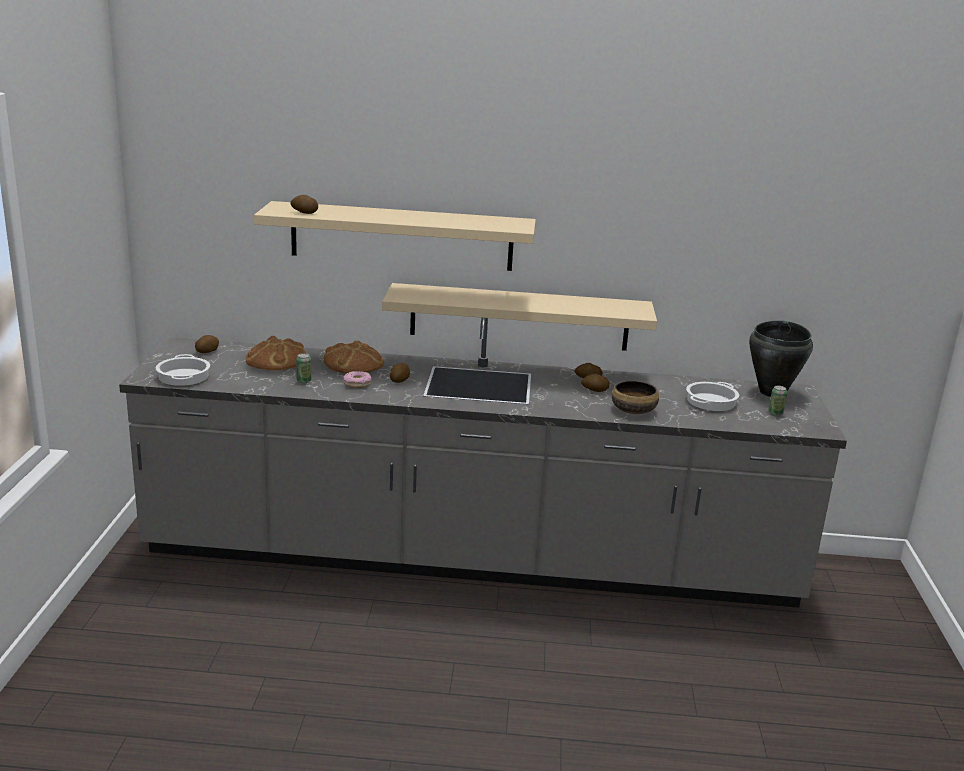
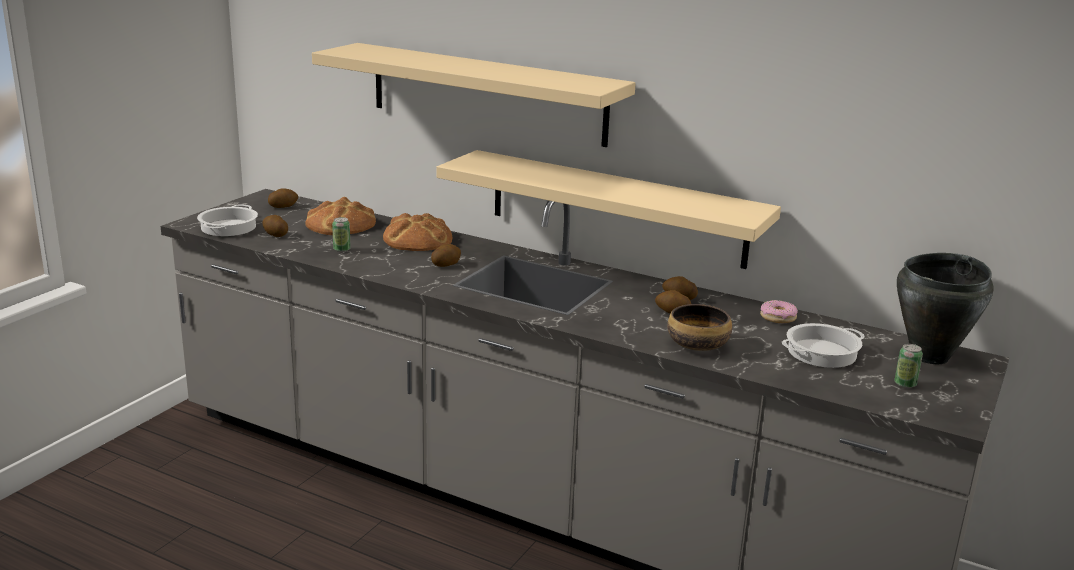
camera: 25 degrees right, 0 degrees up
potato [290,195,318,214] -> potato moved to [262,215,288,237]
donut [344,371,371,388] -> donut moved to [760,300,798,323]

